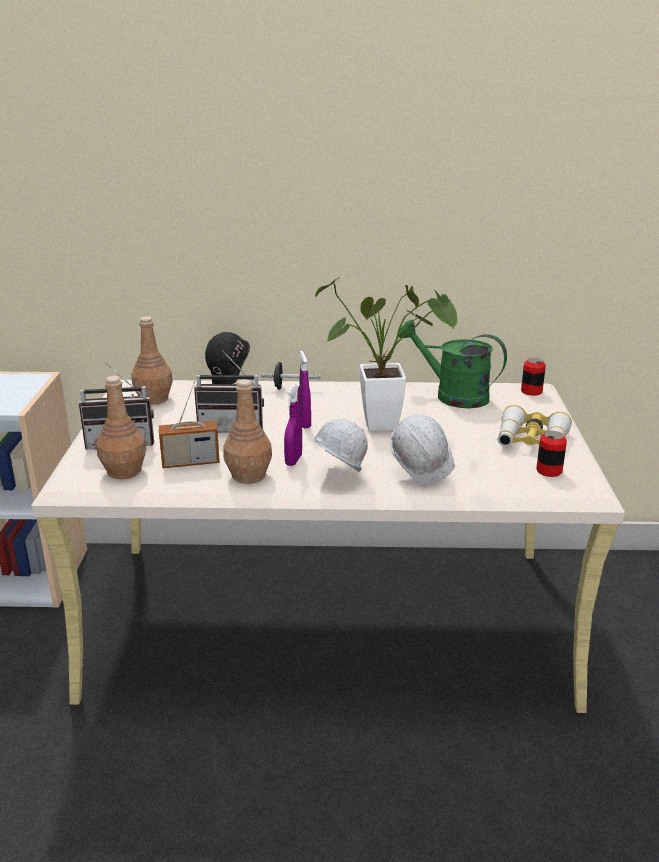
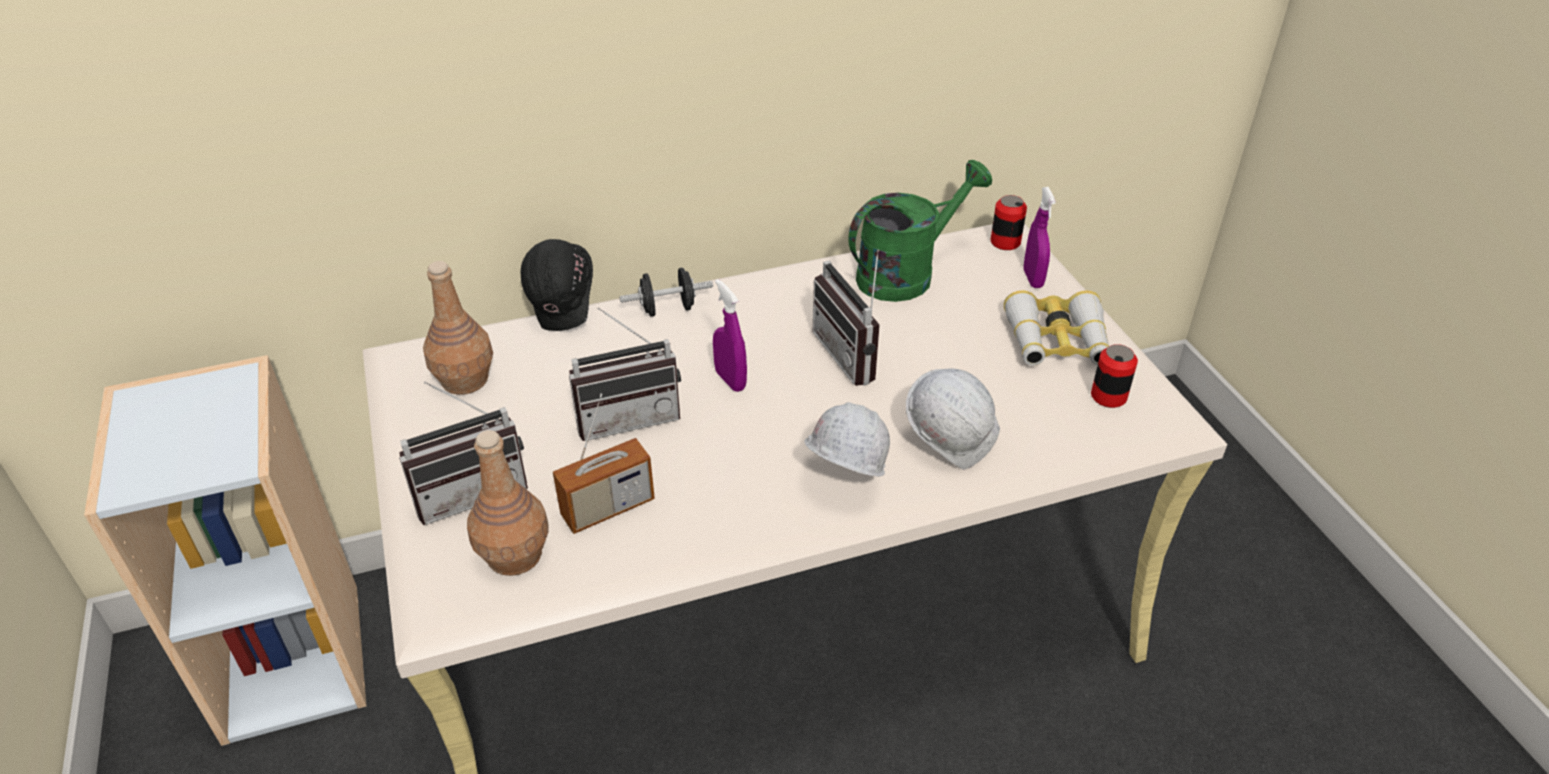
camera: 20 degrees left, 15 degrees up
brown bottle [223,379,272,484] -> none
purple spray bottle [284,384,302,466] -> purple spray bottle moved to [1023,187,1056,288]
potted plant [315,277,458,431] -> radio [813,249,880,386]
green watering can [399,320,507,408] -> green watering can turned 135 degrees clockwise [848,160,992,302]

